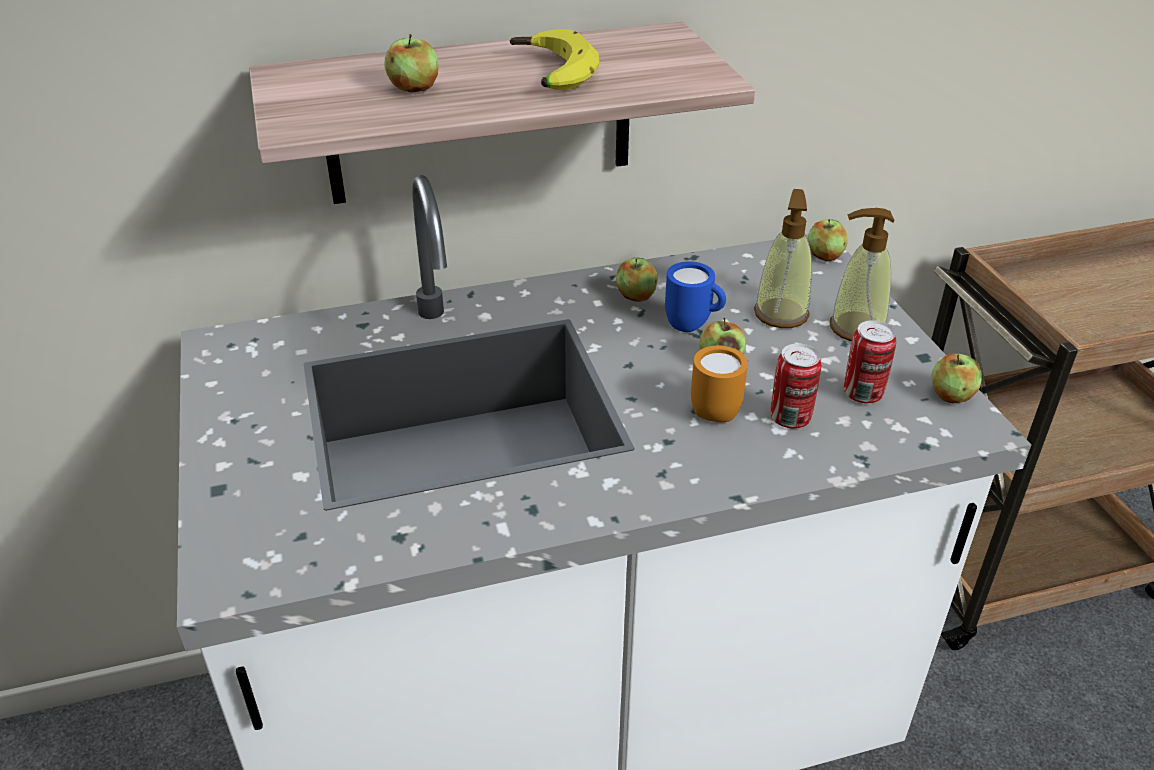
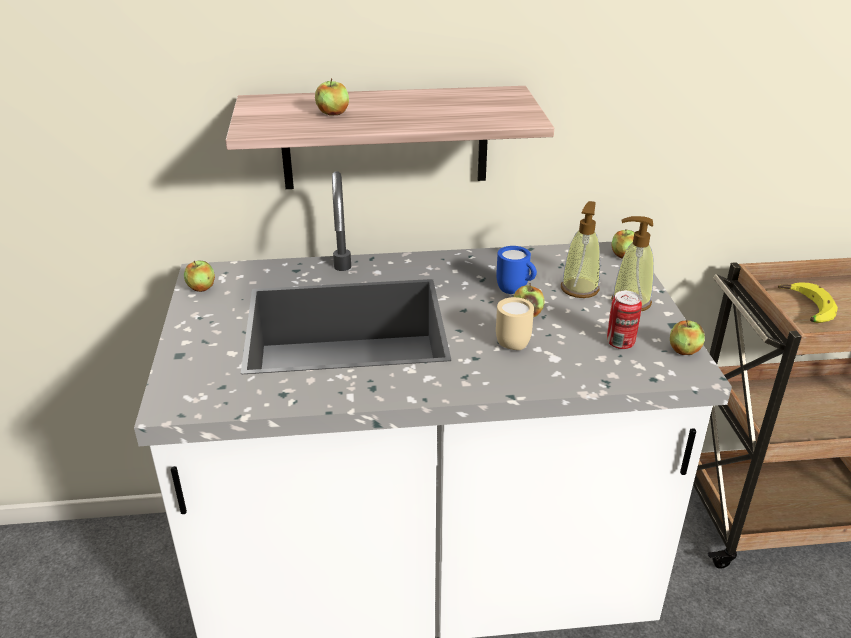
camera: 10 degrees right, 5 degrees down
banana [510,29,599,90] -> banana moved to [778,282,838,323]
apple [616,258,658,302] -> apple moved to [184,261,215,292]
orange mug [691,345,748,422] -> beige mug [496,297,534,350]
can [770,343,821,429] -> none

